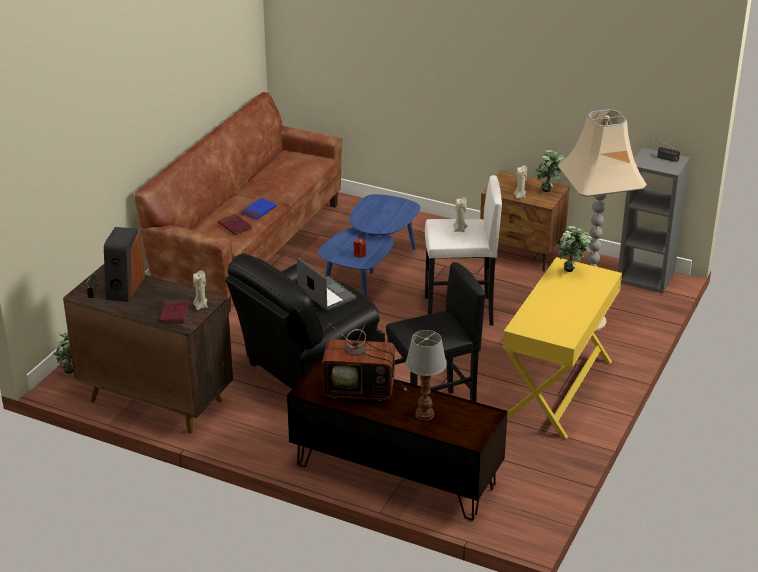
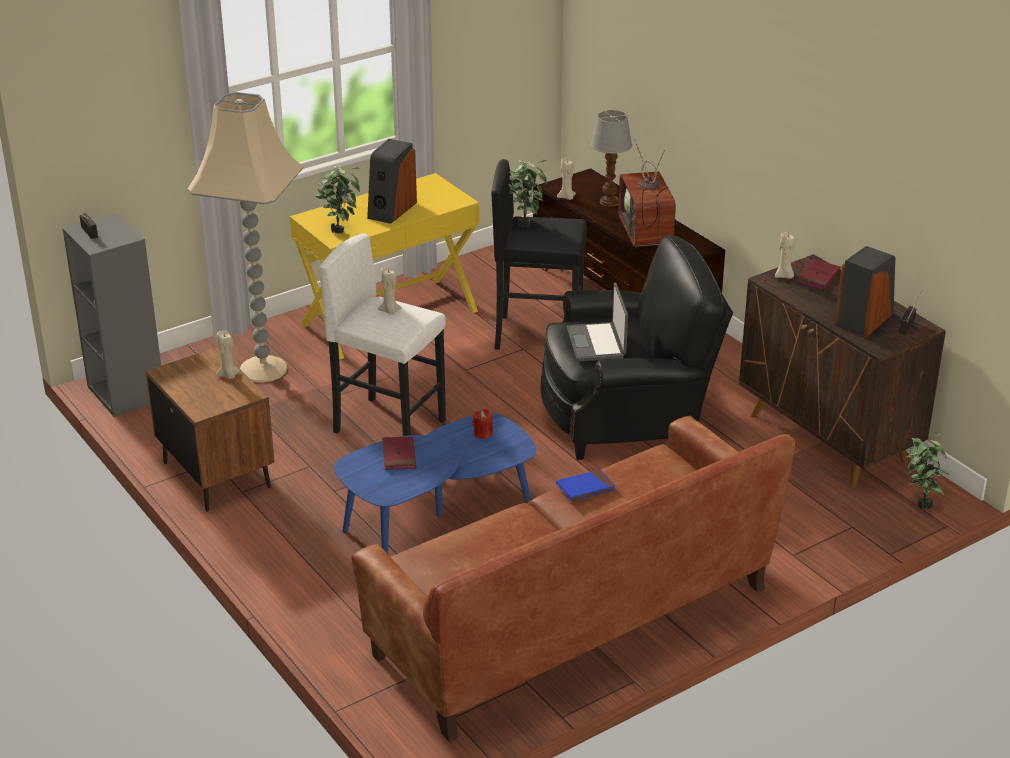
camera: 150 degrees left, 0 degrees up
red book [218,214,252,235] -> red book moved to [382,436,416,470]
television [322,310,407,401] -> television turned 135 degrees counterclockwise [618,139,676,247]
potted plant [536,150,565,192] -> potted plant moved to [509,160,547,227]
none -> speaker [367,139,417,224]
none -> beige candle [557,158,576,200]

